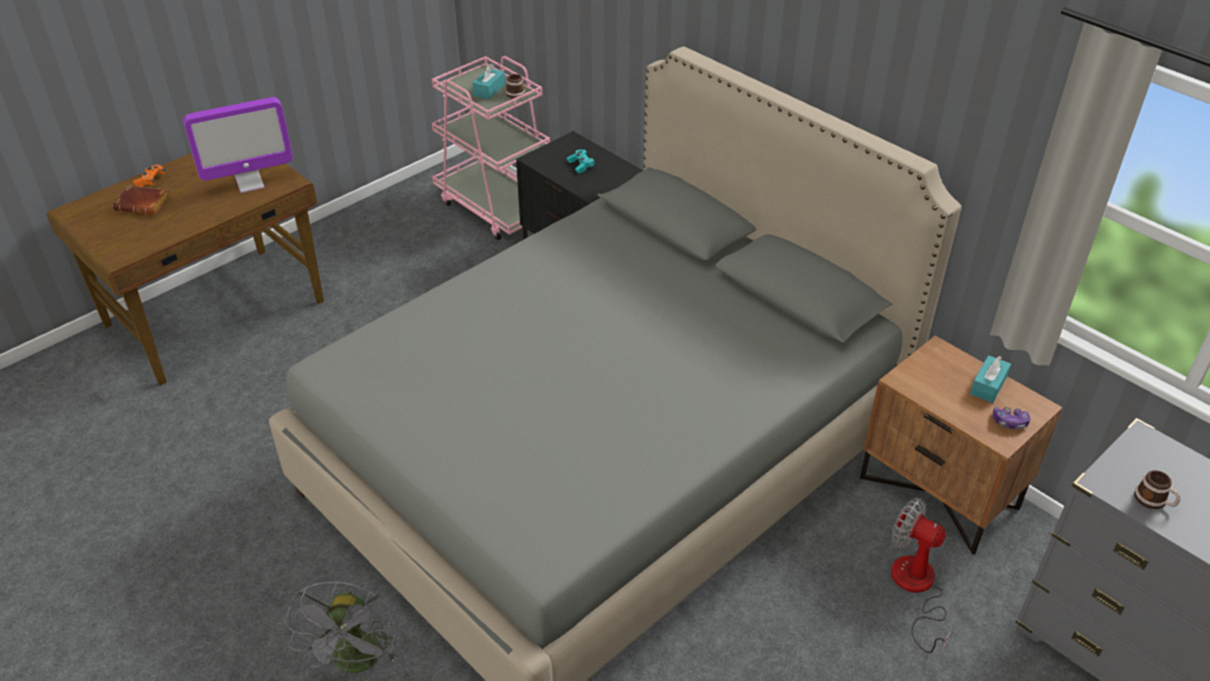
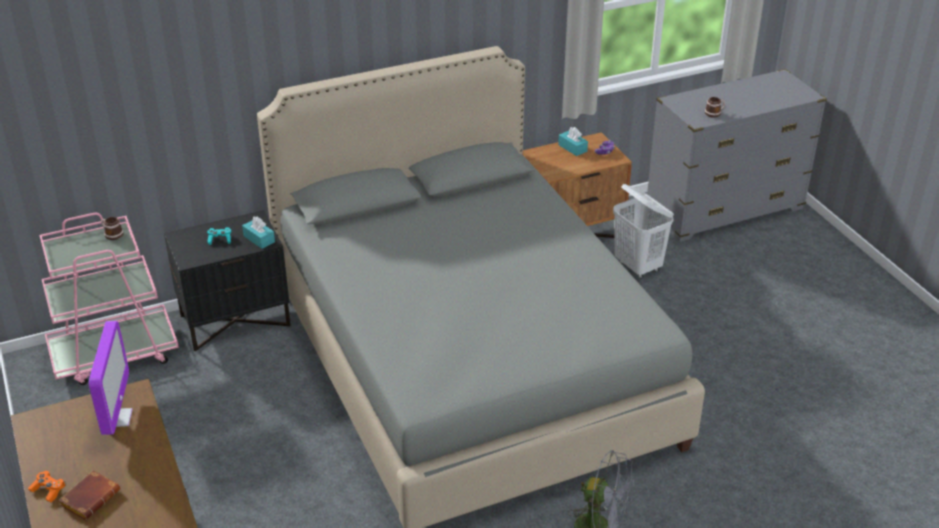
camera: 70 degrees left, 5 degrees down
turquoise tissue box [472,64,505,99] -> turquoise tissue box moved to [242,217,275,249]
fan [891,498,951,653] -> white laundry basket [613,184,674,279]

